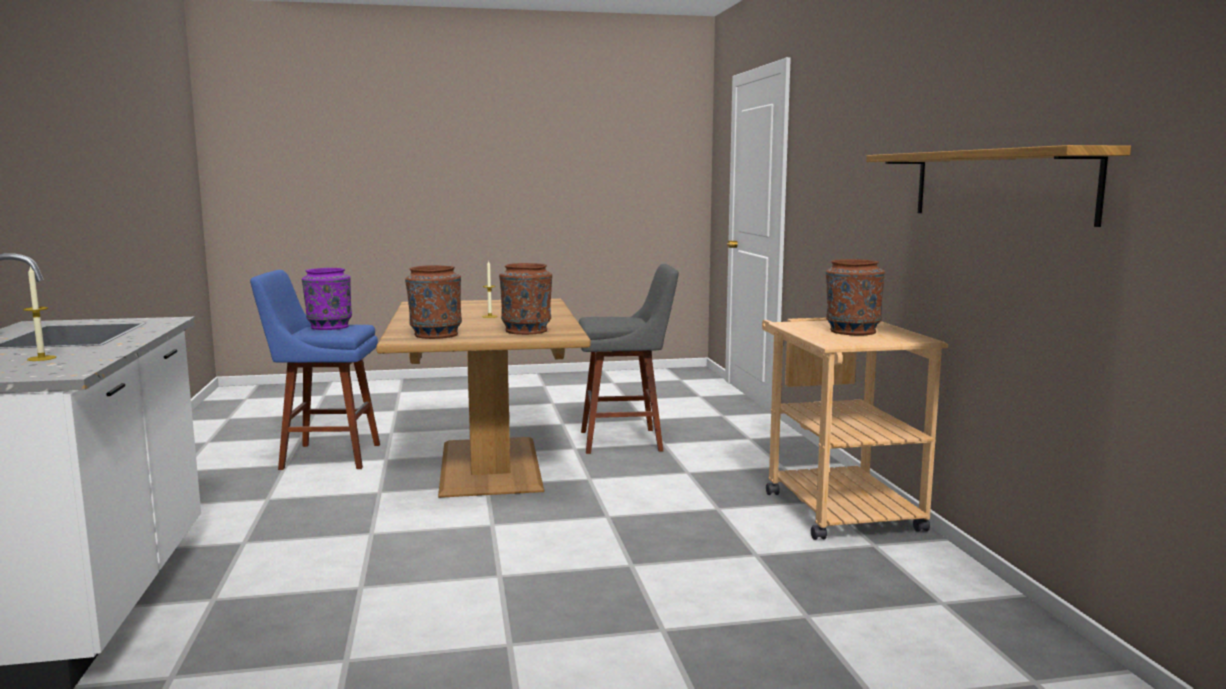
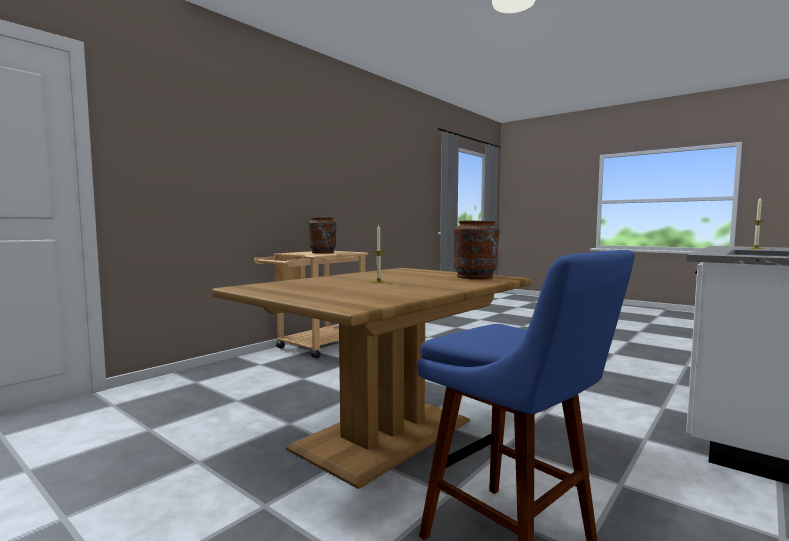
camera: 130 degrees left, 5 degrees down
purple vase [302,268,352,330] -> none
brown vase [499,263,552,335] -> none
grey stool [579,264,679,454] -> none
shelf [866,145,1131,227] -> none

